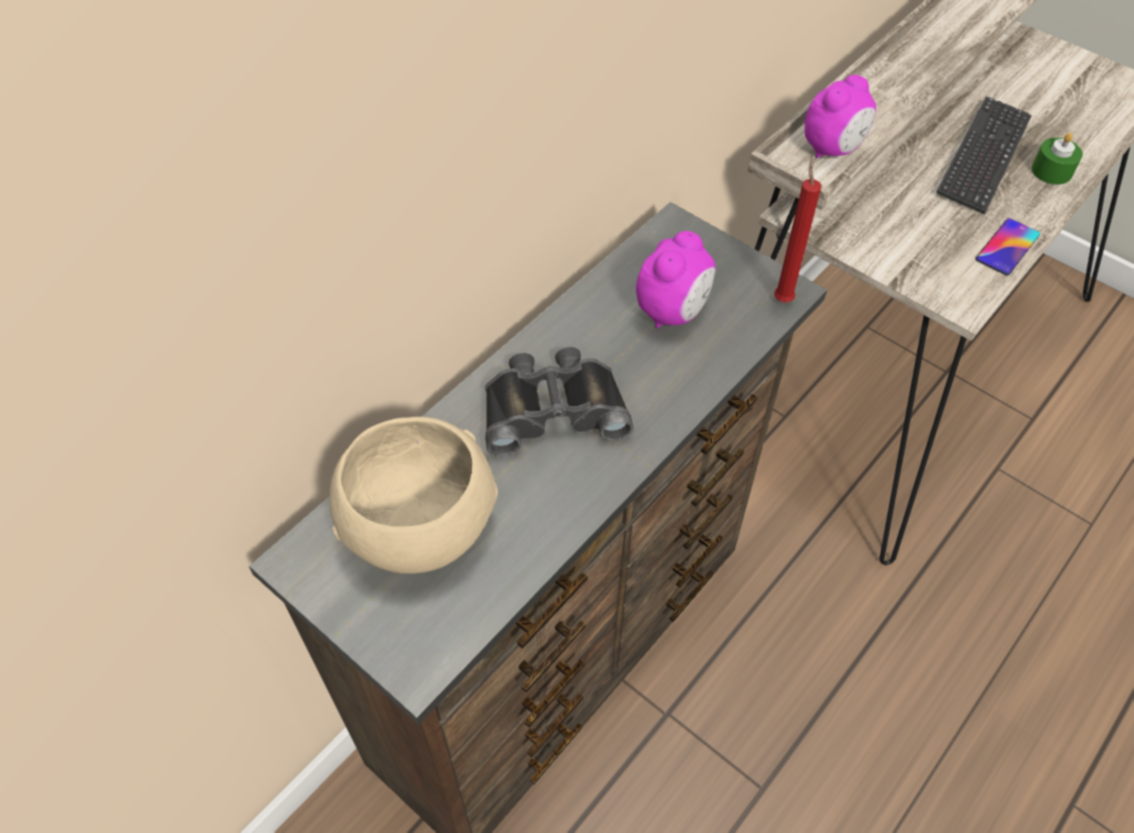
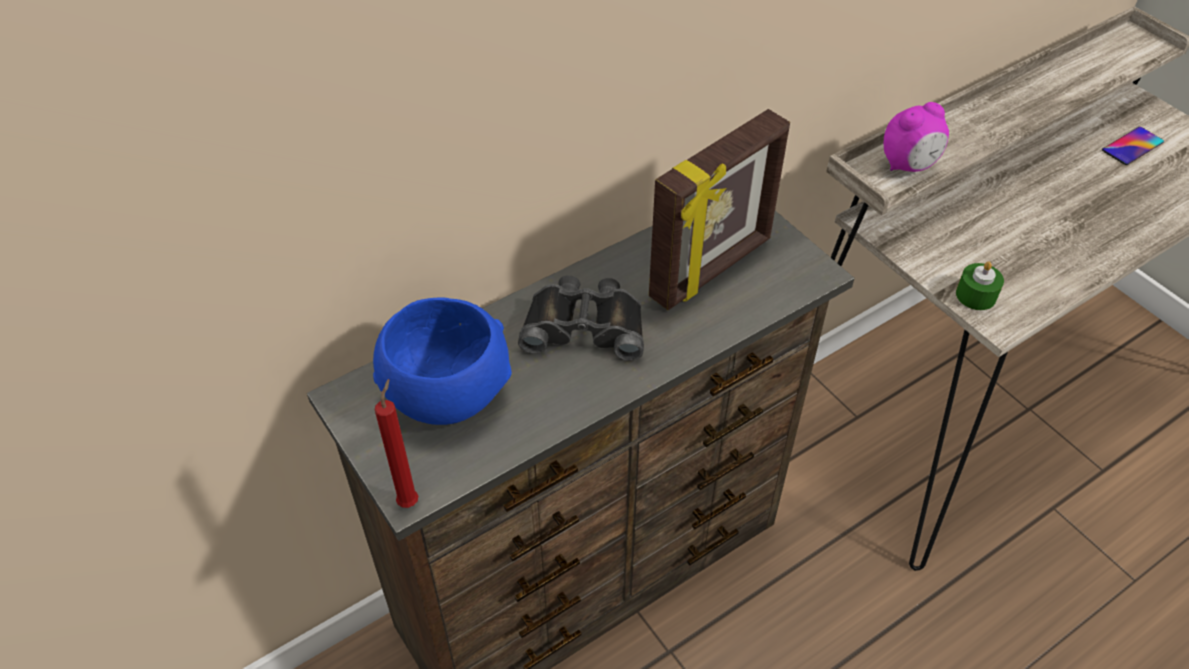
camera: 15 degrees right, 5 degrees down
beige bowl [330,417,498,574] -> blue bowl [373,297,512,425]
alarm clock [636,231,716,328] -> picture frame [649,109,790,310]
red candle [774,157,822,302] -> red candle moved to [375,379,418,508]
keyboard [936,97,1032,214] -> none
phone [975,218,1040,275] -> phone moved to [1102,127,1164,165]
green candle [1032,133,1083,185] -> green candle moved to [956,261,1004,310]

